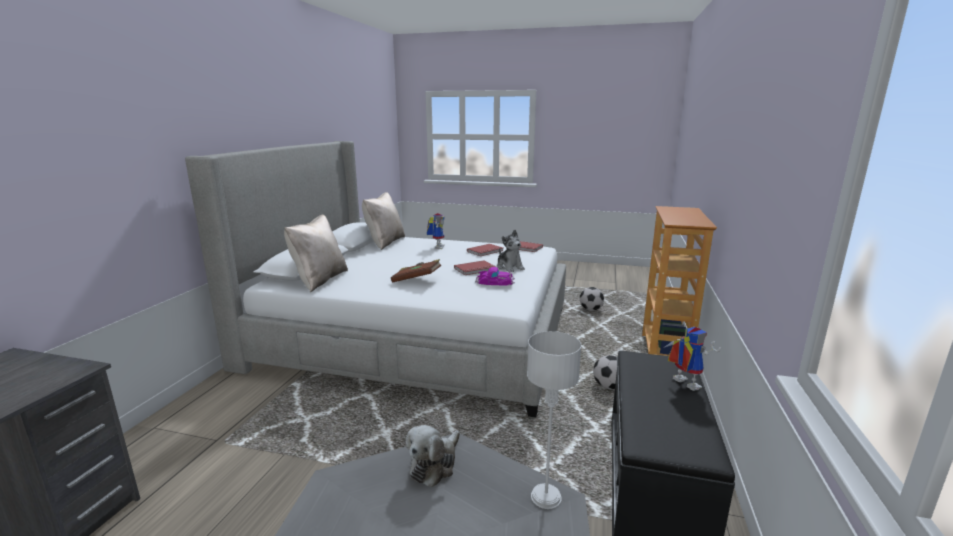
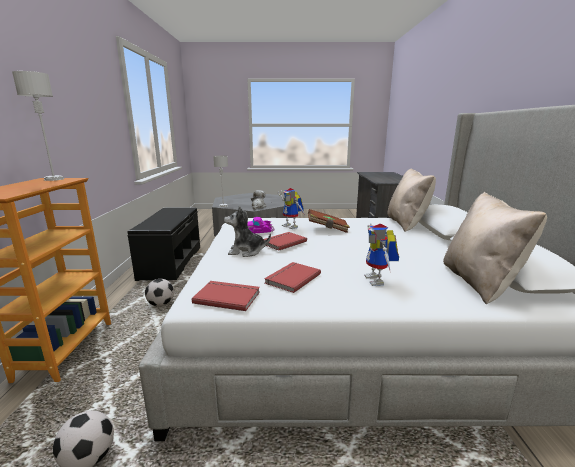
camera: 165 degrees right, 0 degrees up
plush toy [497,230,525,273] -> plush toy turned 45 degrees counterclockwise [224,206,271,257]
toy robot [663,327,721,391] -> toy robot moved to [278,188,305,229]
none -> grey table lamp [12,71,64,181]

